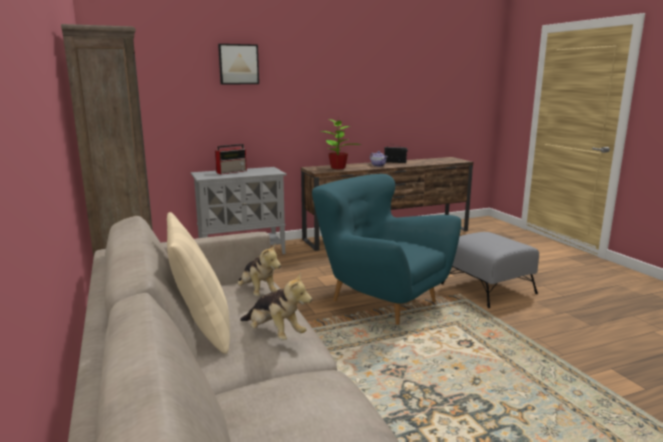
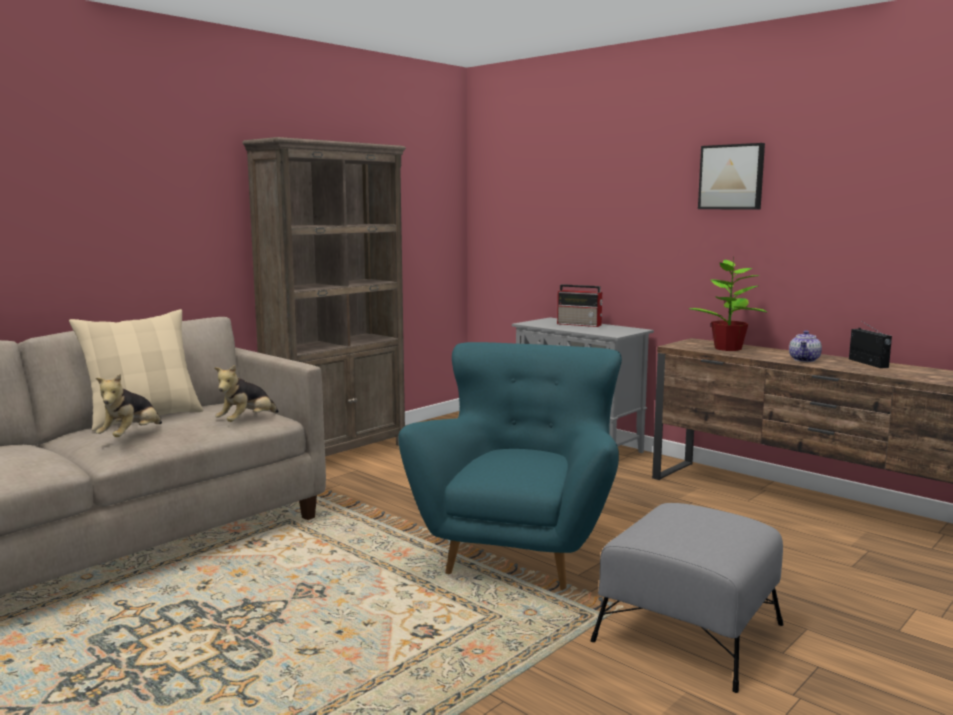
camera: 65 degrees right, 5 degrees down
picture [218,44,259,84] -> picture moved to [698,143,765,210]

